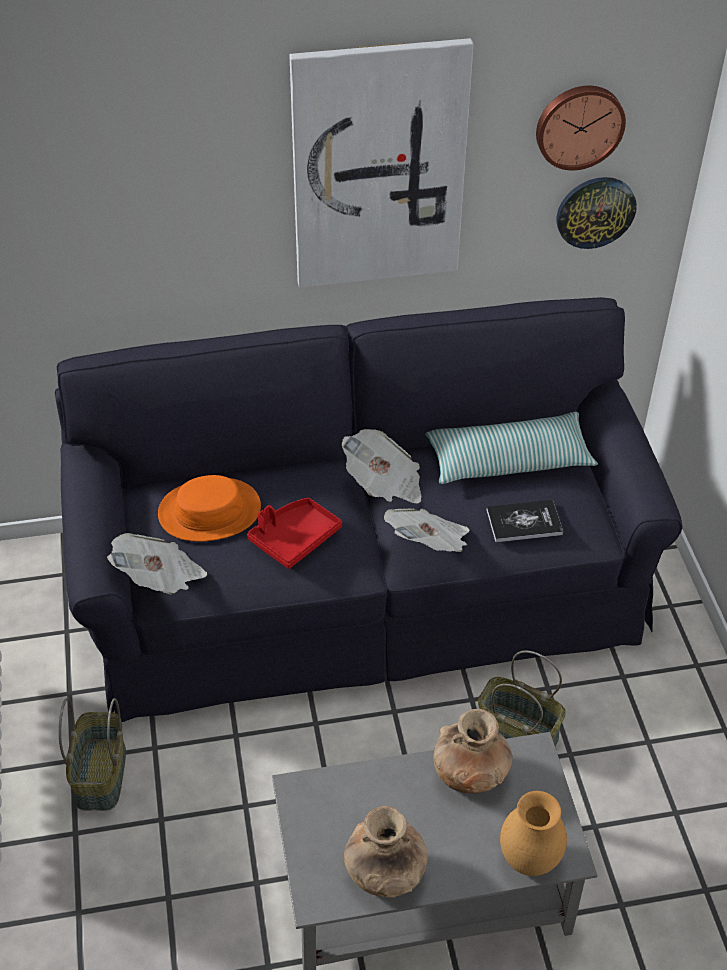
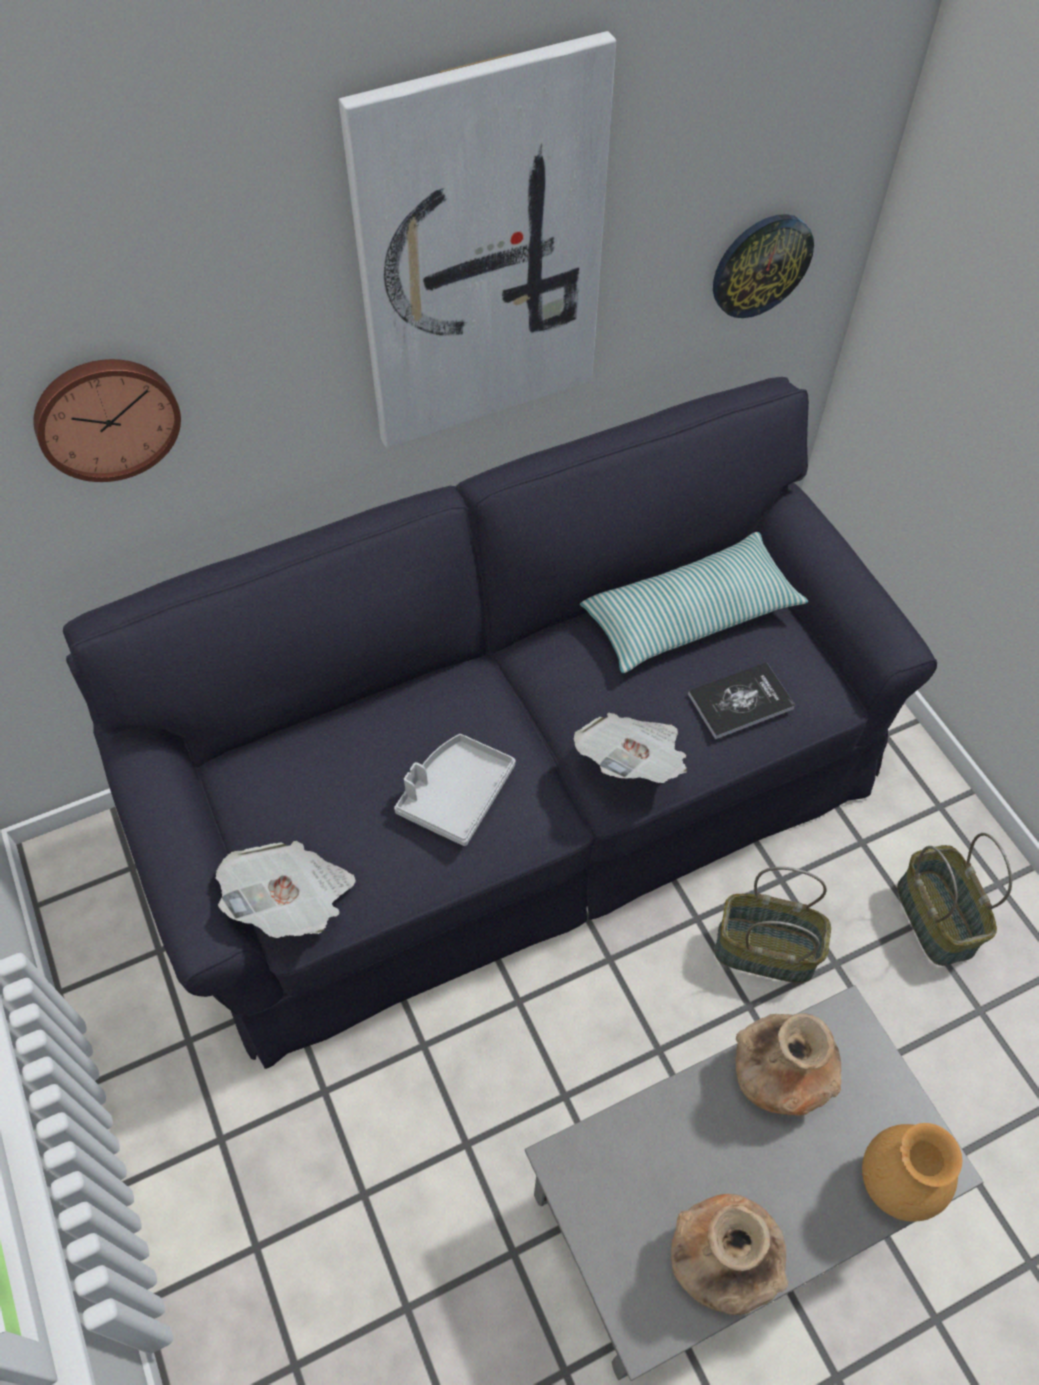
camera: 15 degrees left, 10 degrees up
basket [59,698,126,811] -> basket moved to [897,833,1012,966]
orange hat [158,475,261,541] -> none
red tray [247,498,342,569] -> grey tray [394,734,516,846]
newspaper [342,429,421,504] -> none
wall clock [536,86,626,171] -> wall clock moved to [33,359,181,482]

